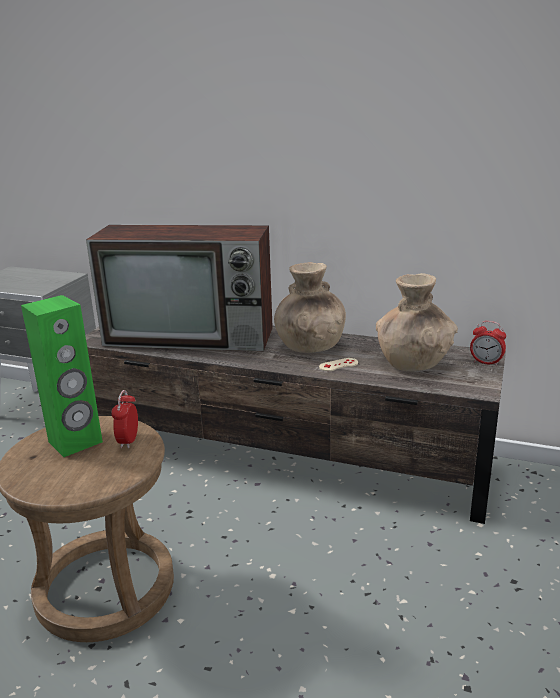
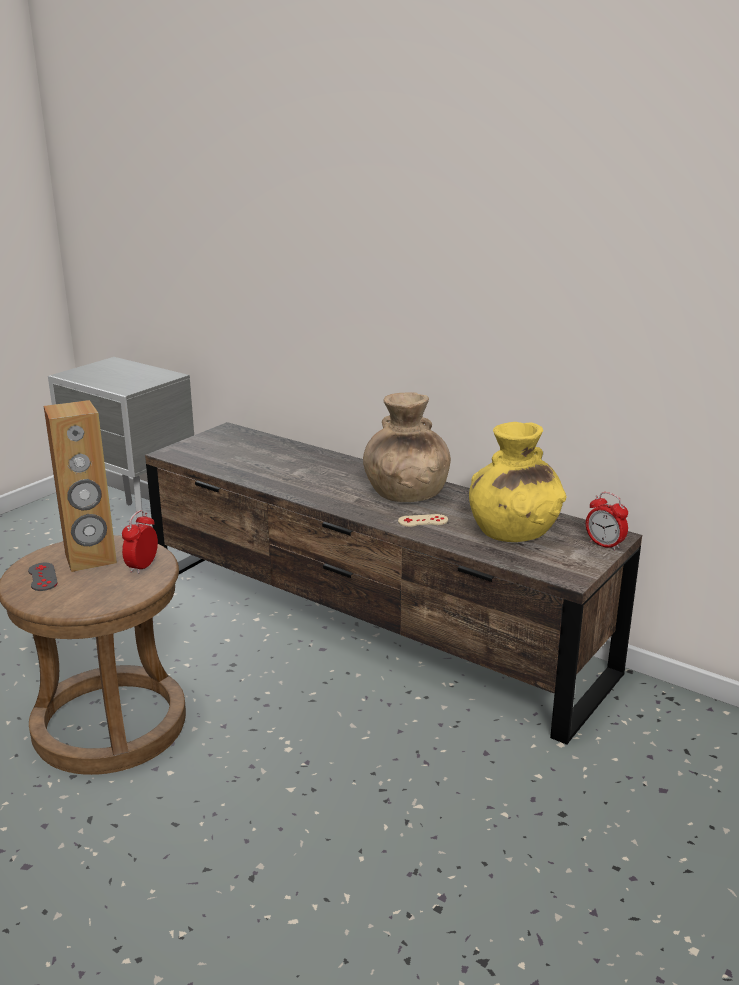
camera: 15 degrees right, 0 degrees up
green speaker [21,295,103,457] -> brown speaker [44,400,117,572]
television [86,225,273,351] -> none
brown vase [376,273,458,371] -> yellow vase [469,422,566,542]
none -> grey game controller [28,563,58,591]

